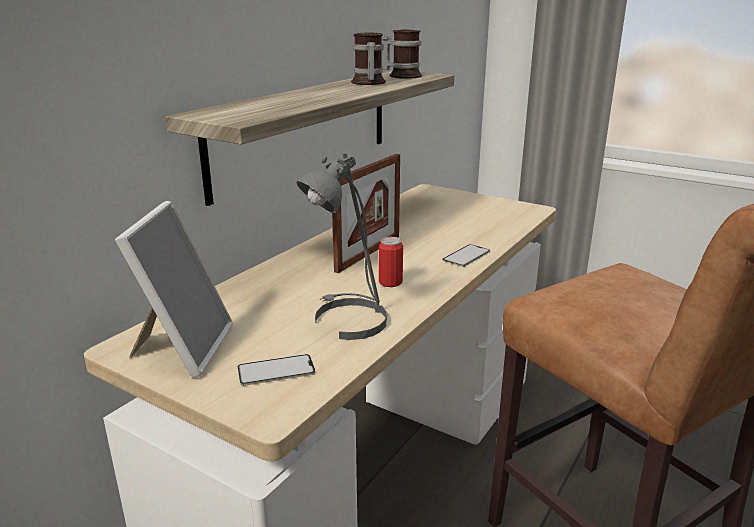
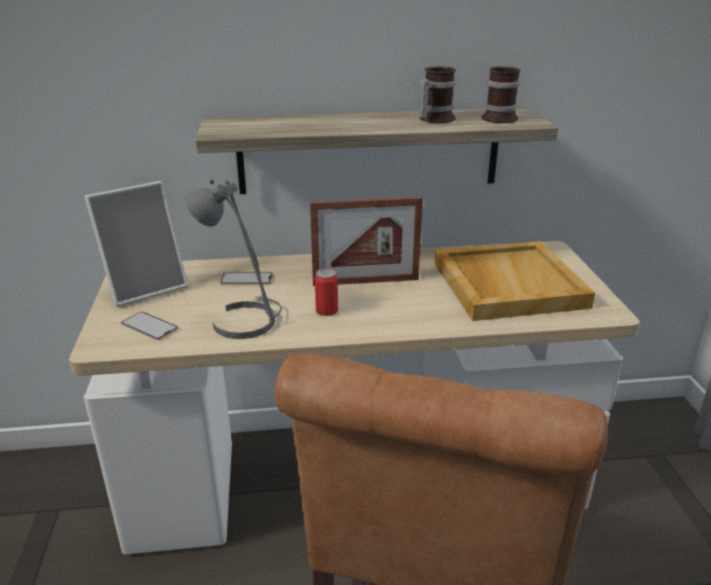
camera: 50 degrees right, 5 degrees up
phone [443,244,490,267] -> phone moved to [220,272,273,285]
none -> beige tray [435,241,595,321]

